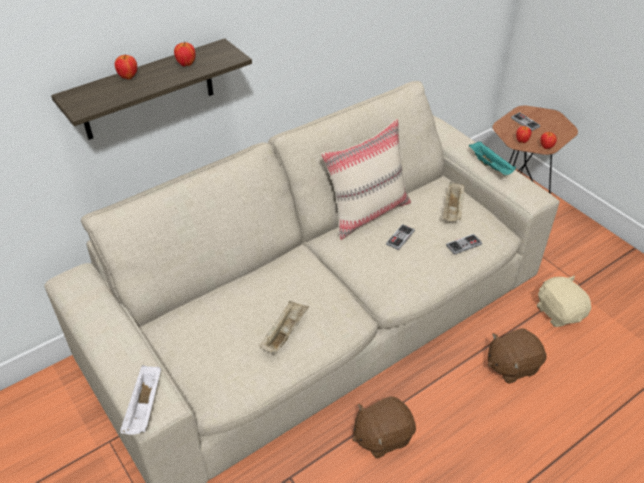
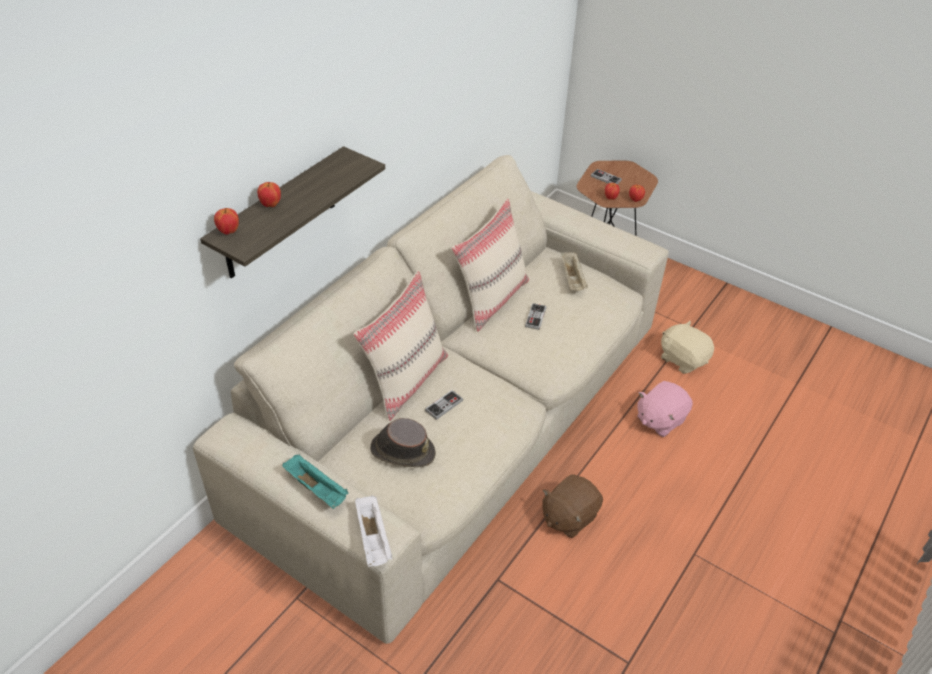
camera: 20 degrees left, 0 degrees up
apple [174,42,195,66] -> apple moved to [214,208,239,235]
beige tray [260,301,309,354] -> none
game controller [446,234,482,255] -> game controller moved to [425,390,463,420]
turquoise tray [469,141,516,175] -> turquoise tray moved to [282,454,348,509]
brown plush toy [488,328,547,384] -> pink plush toy [637,381,693,437]
none -> beige pillow [353,271,448,421]
none -> brown hat [370,418,436,468]

